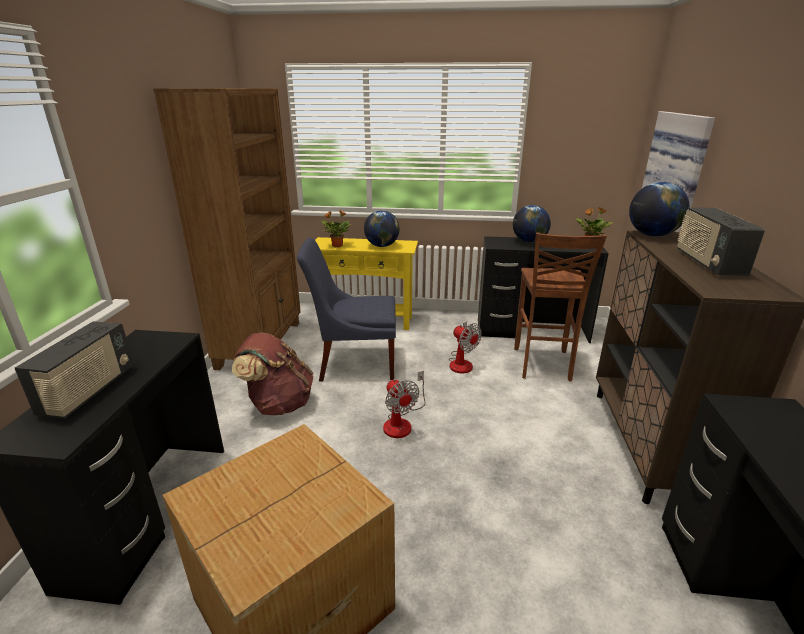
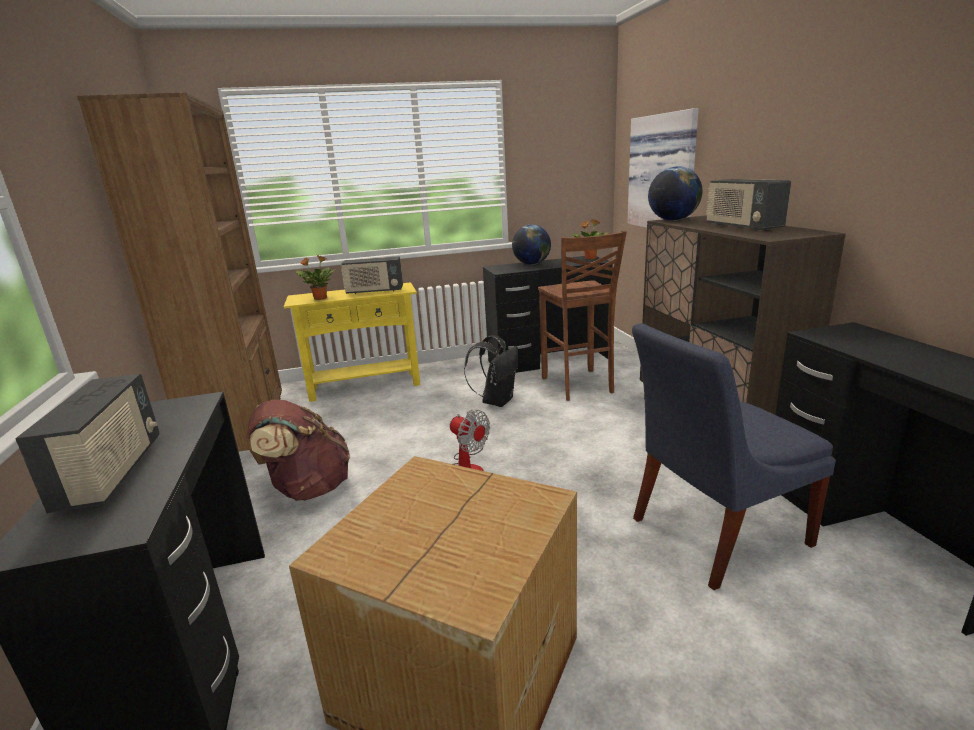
camera: 20 degrees left, 5 degrees down
blue chair [297,238,396,381] -> blue chair moved to [632,323,836,590]
globe [364,210,400,247] -> radio [341,256,403,294]
fan [449,322,482,373] -> black backpack [464,335,518,407]

